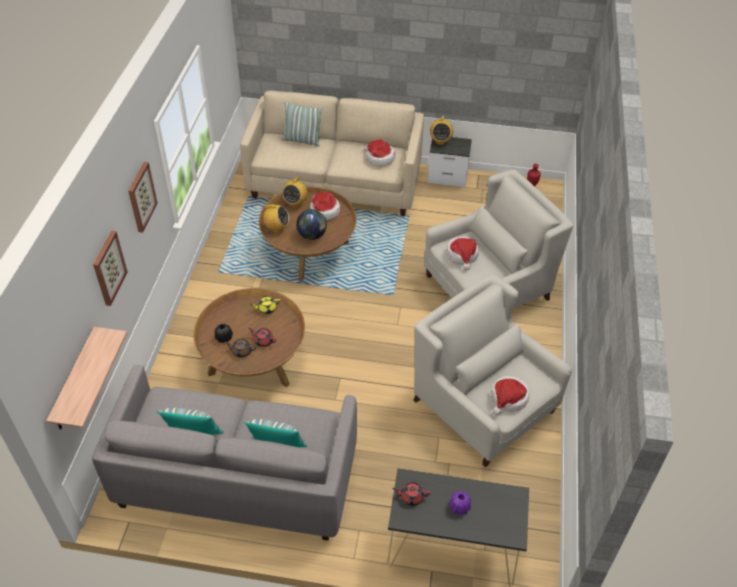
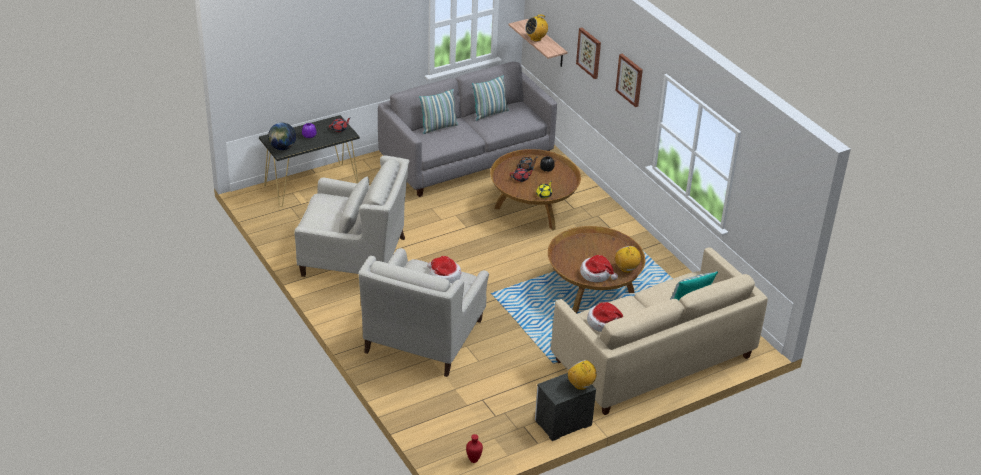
camera: 140 degrees right, 10 degrees down
radio [260,204,289,232] -> radio moved to [525,15,548,42]
globe [296,209,327,240] -> globe moved to [268,123,296,150]
hat [491,376,530,415] -> none

